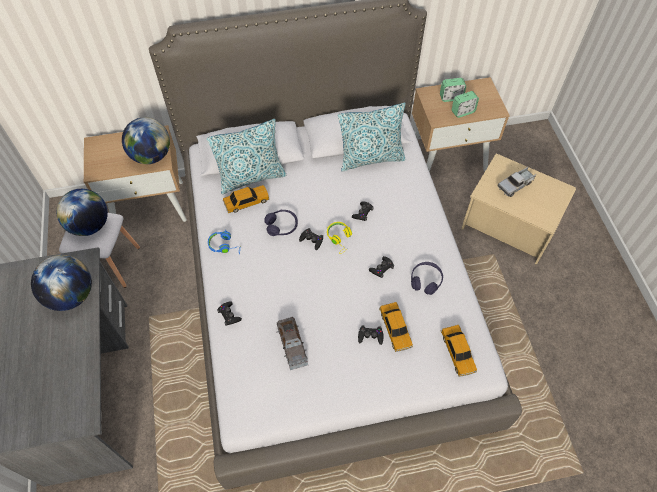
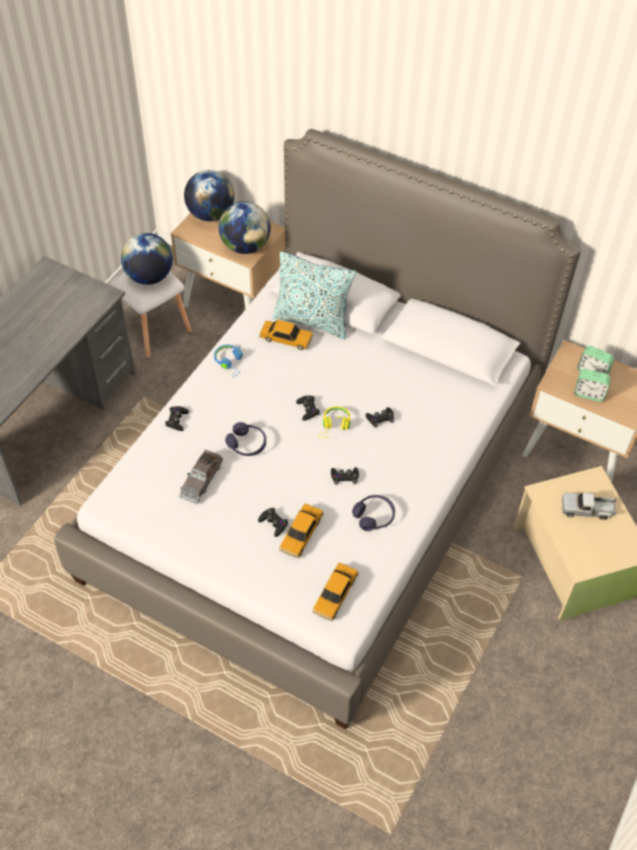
camera: 40 degrees right, 5 degrees down
globe [31,255,92,311] -> globe moved to [184,170,234,221]
purple headphones [264,210,298,236] -> purple headphones moved to [225,422,266,456]
pillow [338,103,406,172] -> none

